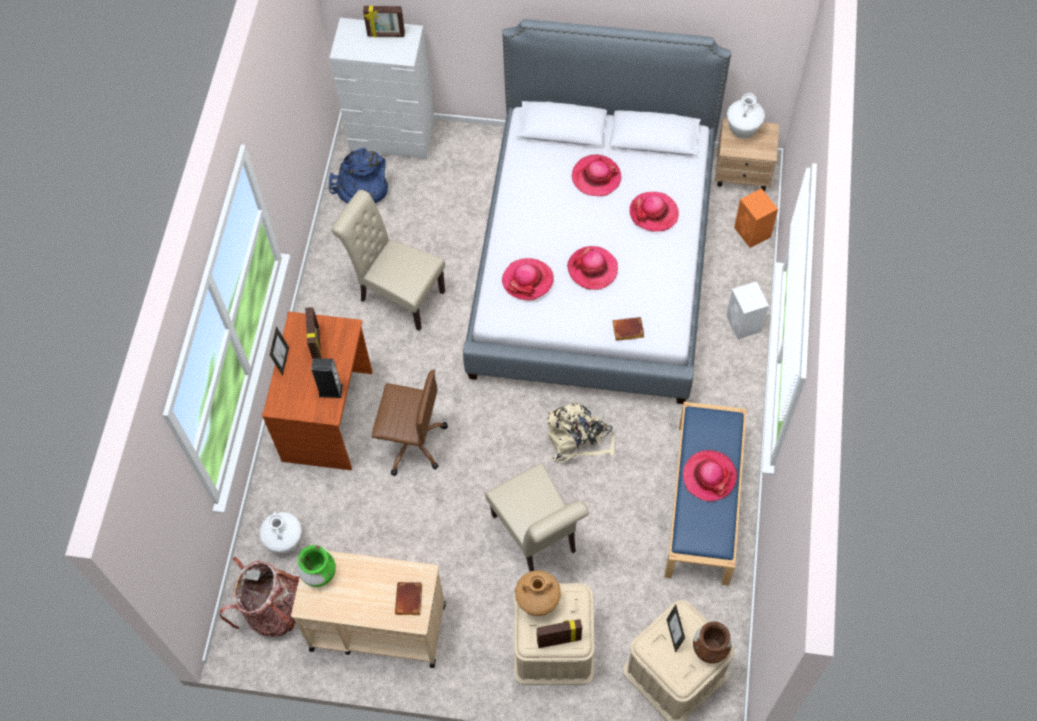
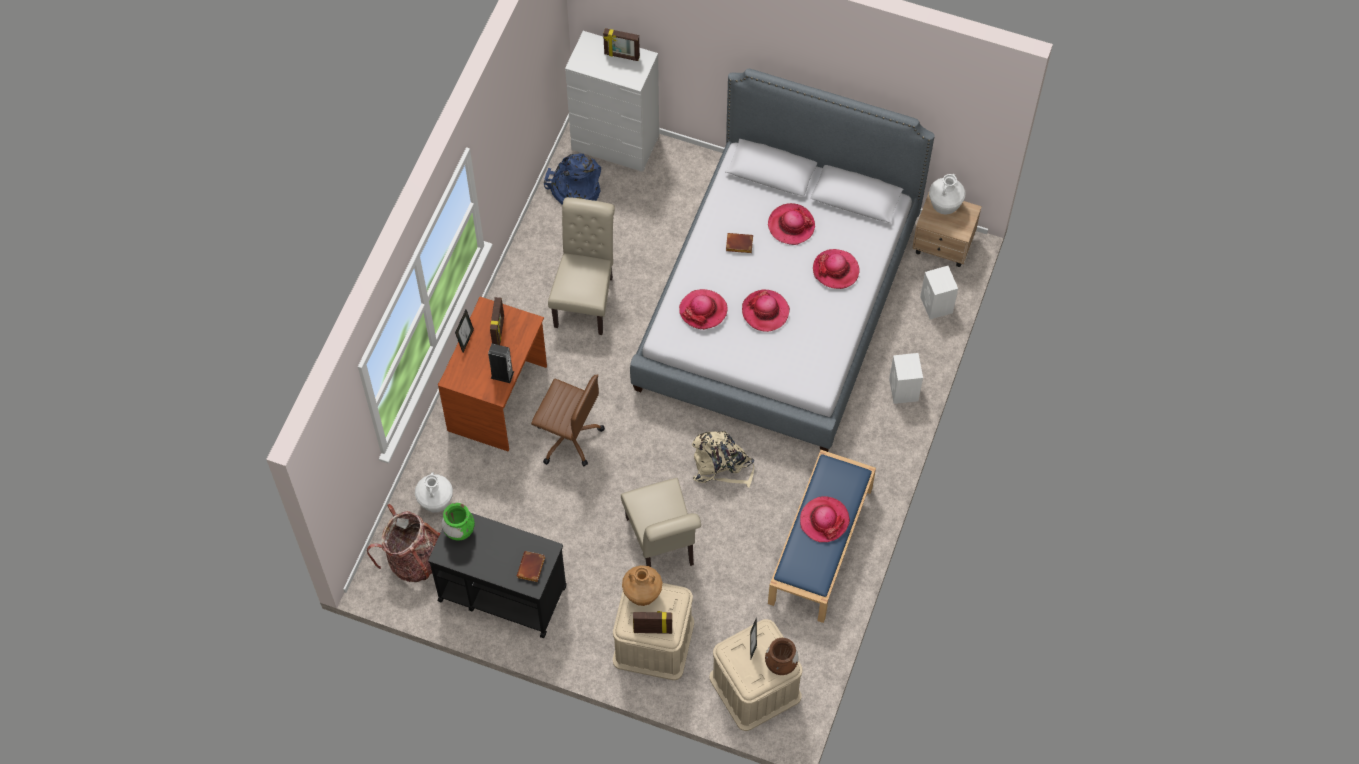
camera: 10 degrees right, 0 degrees up
beige cart [291,551,446,668] -> black cart [428,513,567,638]
beige chair [331,190,445,331] -> beige chair turned 60 degrees clockwise [548,197,615,335]
brown book [613,317,644,341] -> brown book moved to [726,233,753,253]
orange speaker [734,188,778,248] -> white speaker [920,266,958,320]

